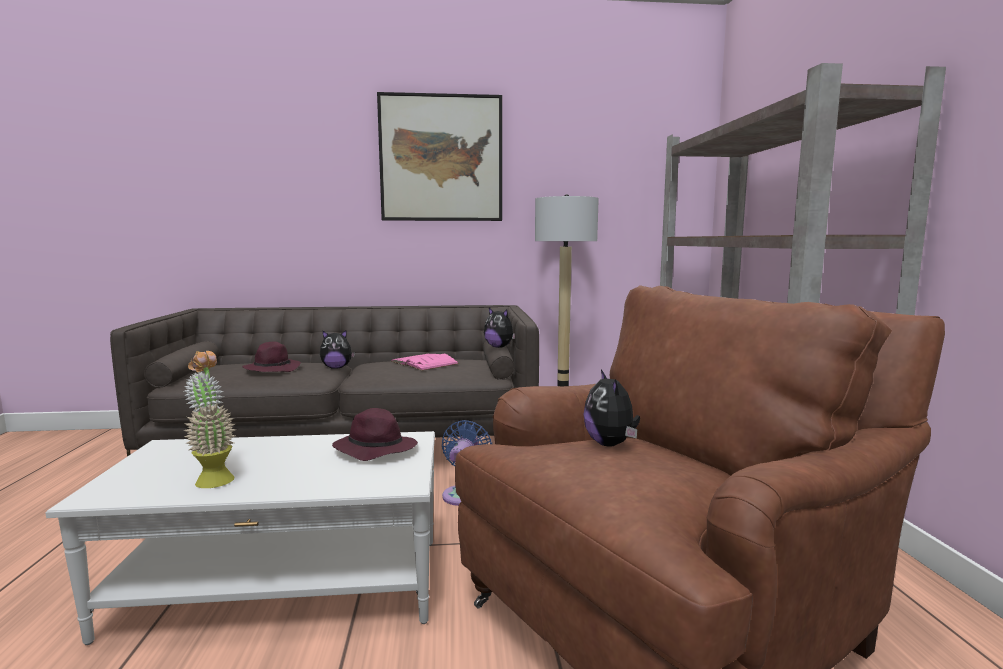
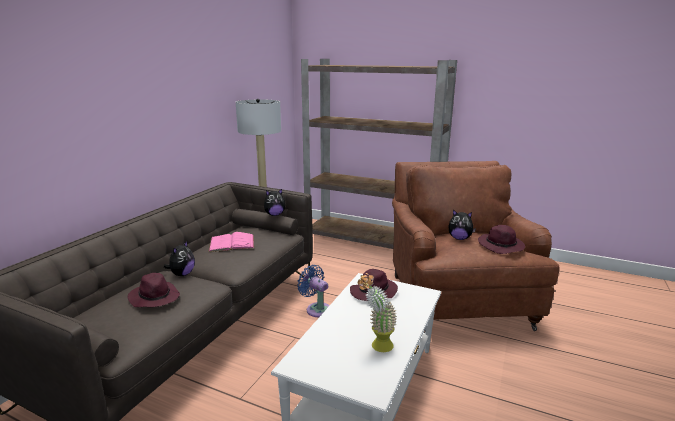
camera: 60 degrees left, 10 degrees up
picture [377,92,502,221] -> none
none -> purple hat [478,225,525,254]

